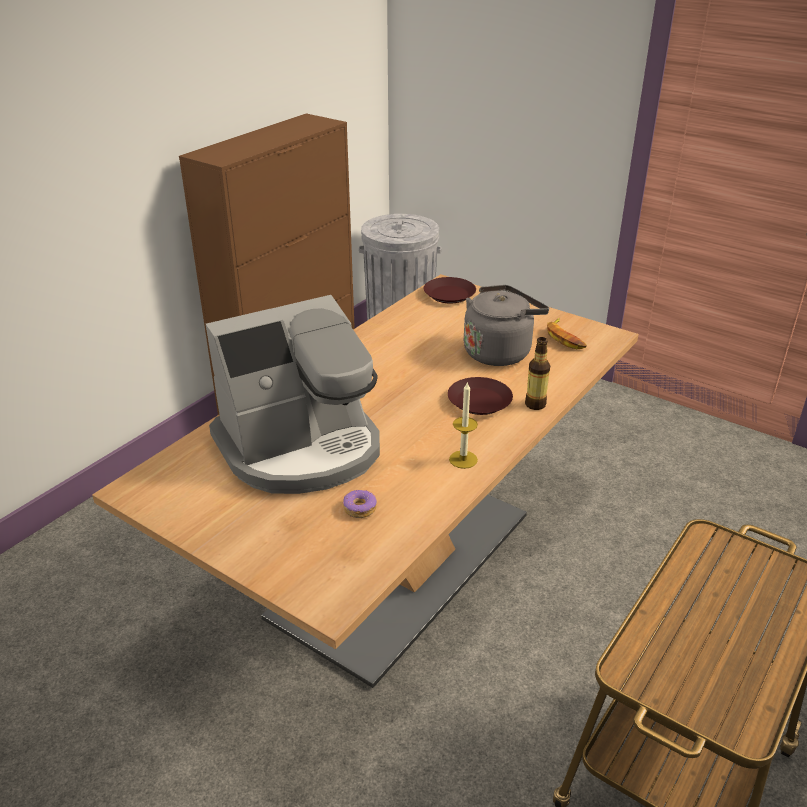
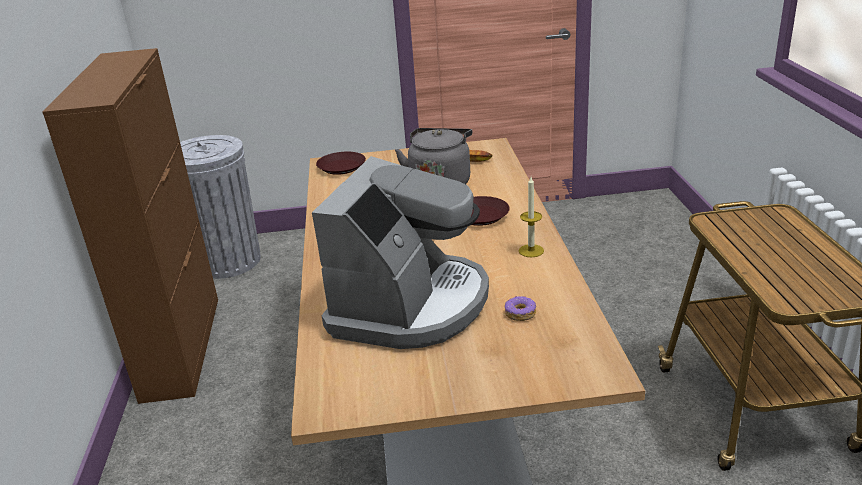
camera: 40 degrees left, 5 degrees down
bottle [525,337,550,410] -> none

